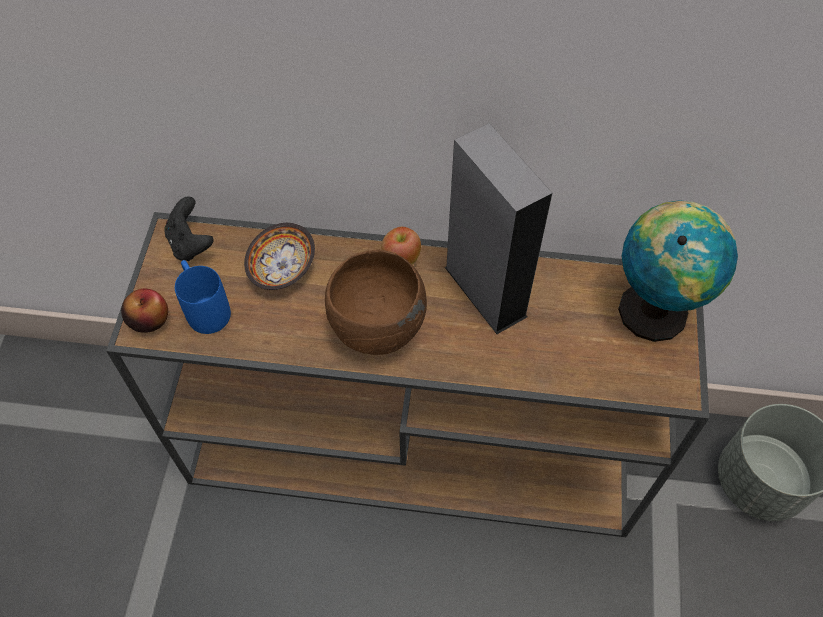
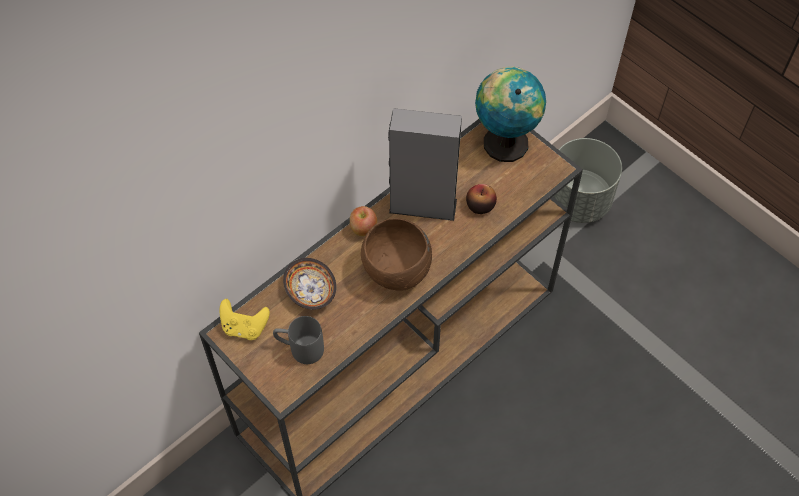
camera: 50 degrees left, 0 degrees up
apple [121,289,168,333] -> apple moved to [466,184,497,214]
black game controller [164,197,214,261] -> yellow game controller [220,299,270,340]
blue mug [175,260,231,334] -> grey mug [273,316,324,364]

